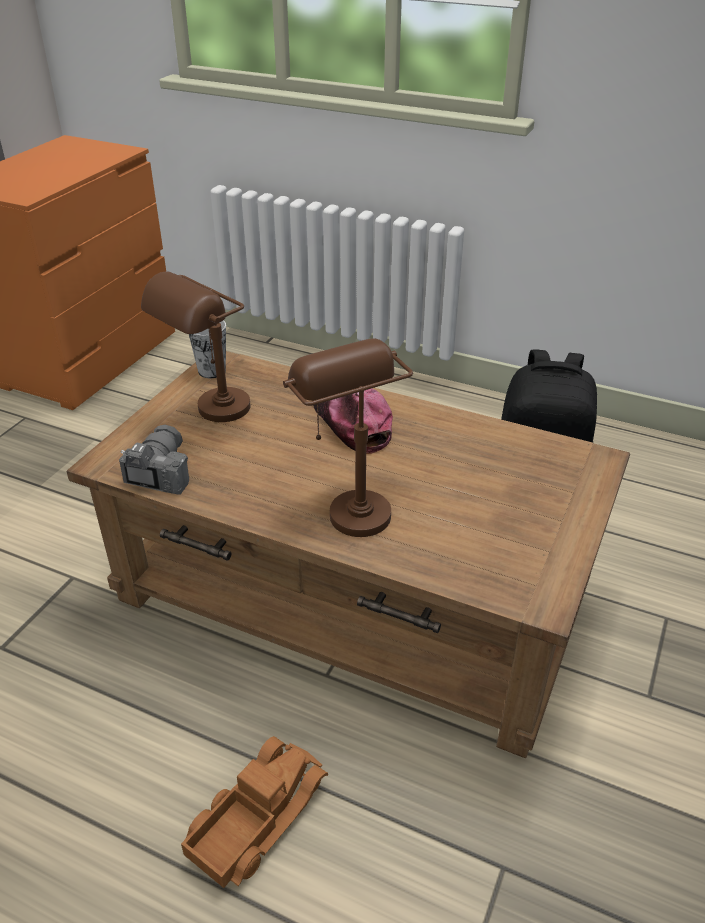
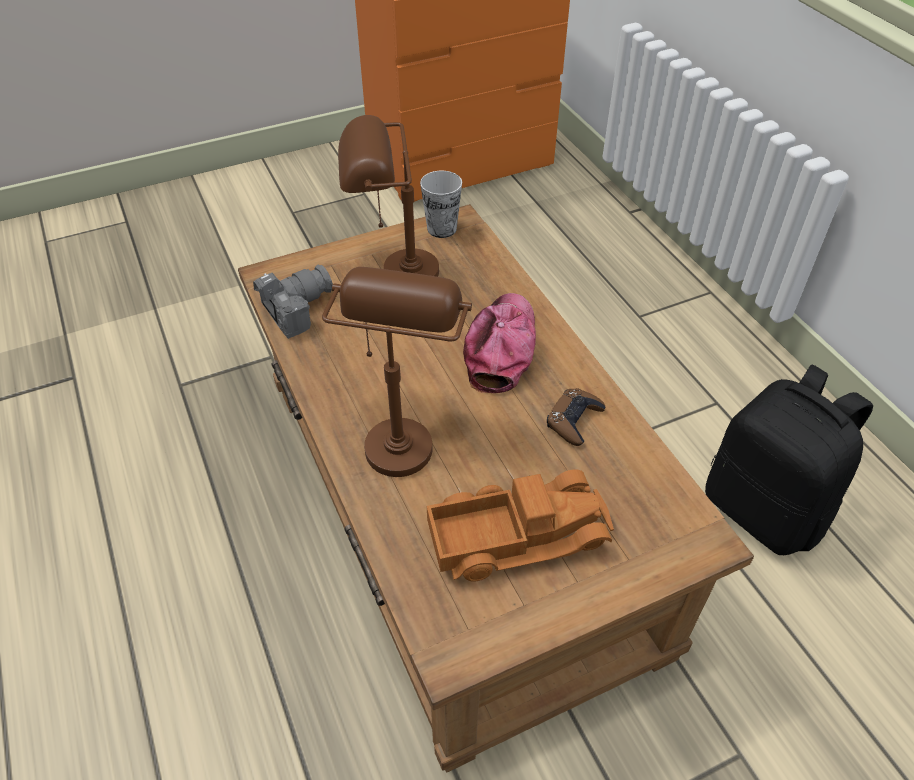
camera: 40 degrees right, 10 degrees up
toy truck [181,736,328,888] -> toy truck moved to [427,469,614,581]
none -> brown game controller [547,388,606,446]

